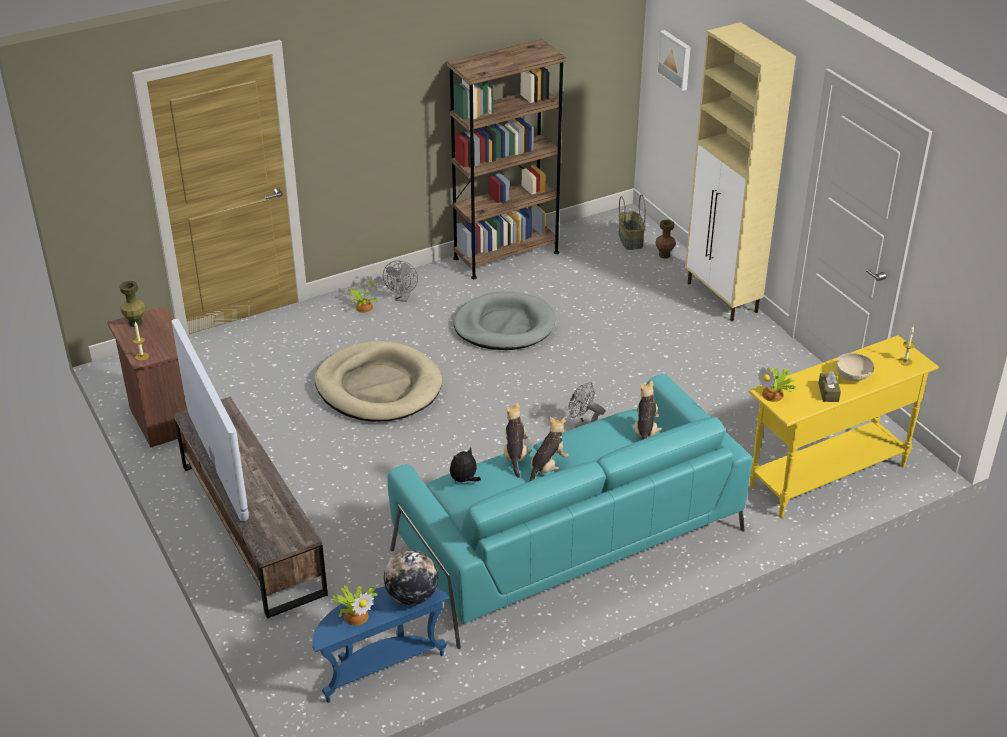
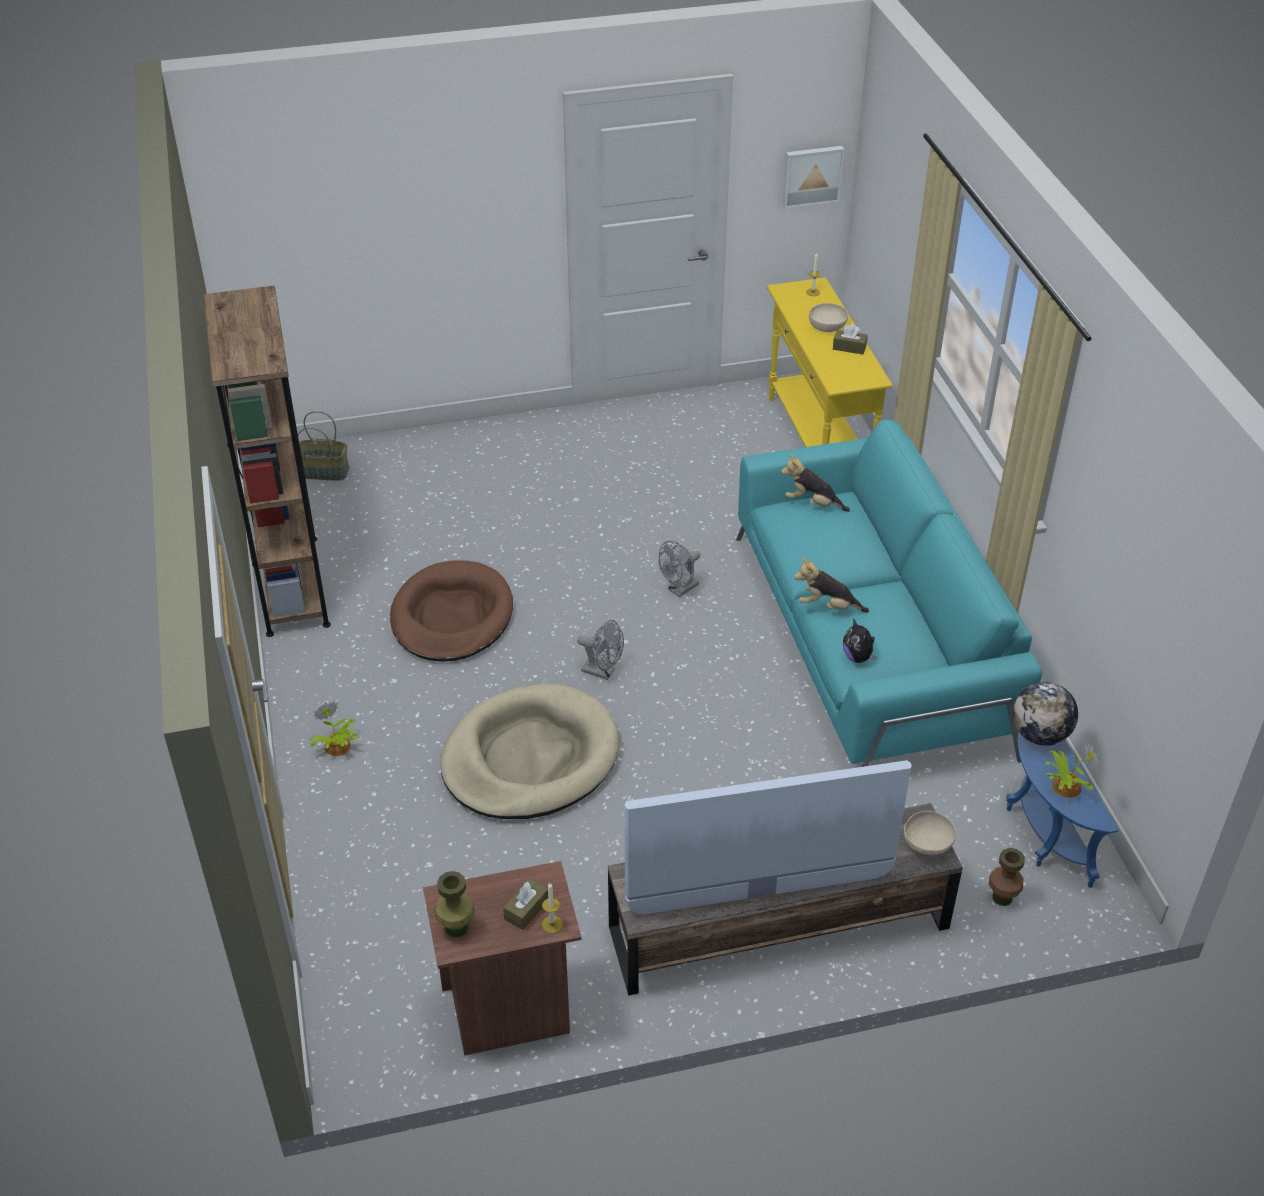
camera: 75 degrees left, 5 degrees up
grey fan [383,261,418,302] -> grey fan moved to [577,620,624,680]
grey dog bed [454,292,556,350] -> brown dog bed [390,560,513,662]
plush toy [530,417,569,481] -> none
brown vase [655,220,676,258] -> brown vase moved to [989,848,1025,906]
picture [657,30,691,91] -> picture moved to [783,146,844,208]
beige cabinet [685,22,796,321] -> none
potted plant [756,367,797,402] -> none
none -> brown tissue box [503,879,548,930]
none -> beige bowl [904,811,956,855]

